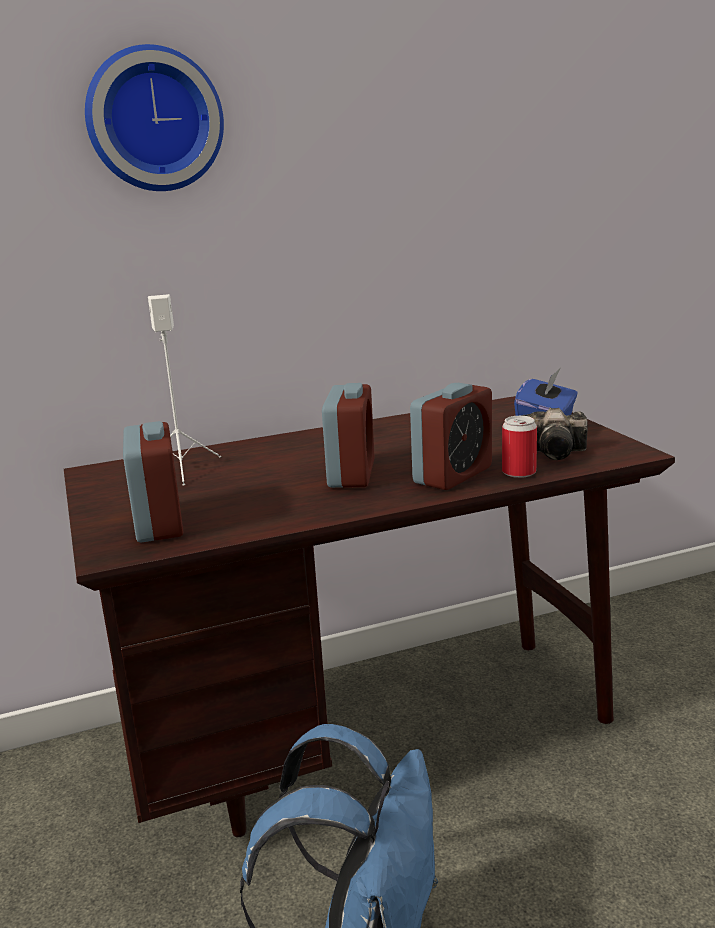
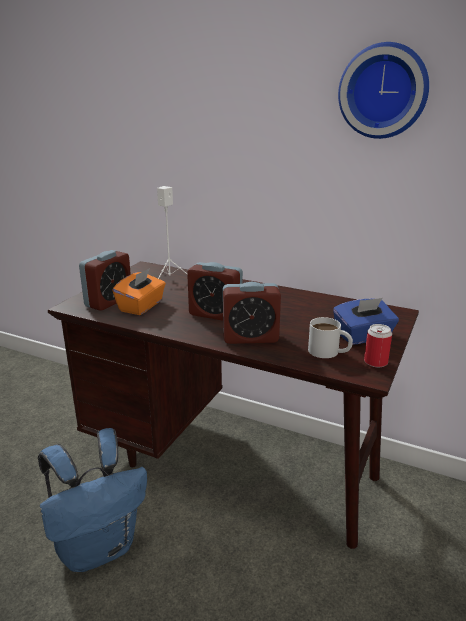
camera: 45 degrees right, 5 degrees up
wall clock [85,44,224,191] -> wall clock moved to [338,42,429,139]
alarm clock [322,383,374,488] -> alarm clock turned 60 degrees clockwise [187,262,243,321]
can [502,416,537,478] -> can moved to [364,324,392,367]
camera [521,408,588,460] -> white mug [308,317,353,358]
none -> orange tissue box [112,268,166,315]

